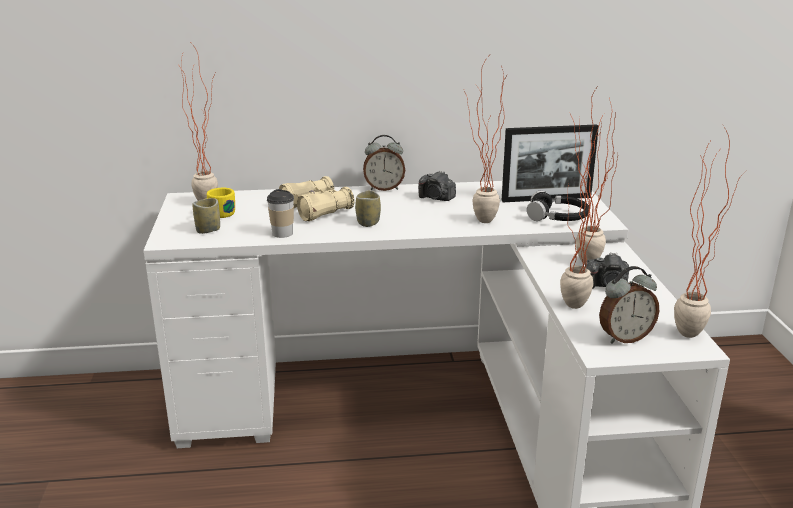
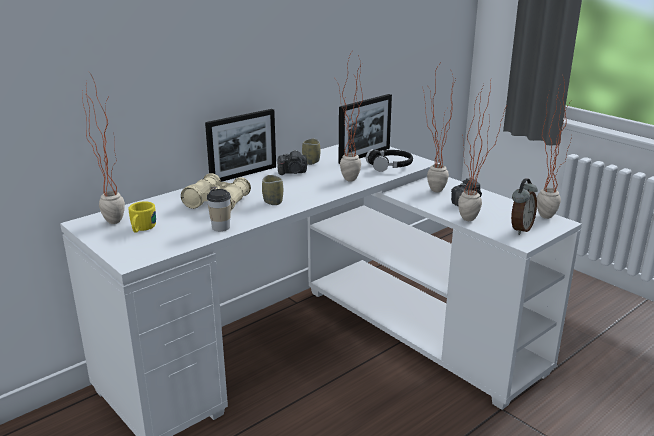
camera: 35 degrees left, 0 degrees up
cup [192,198,220,234] -> cup moved to [302,139,321,165]
alarm clock [363,135,405,191] -> picture frame [205,109,276,182]

